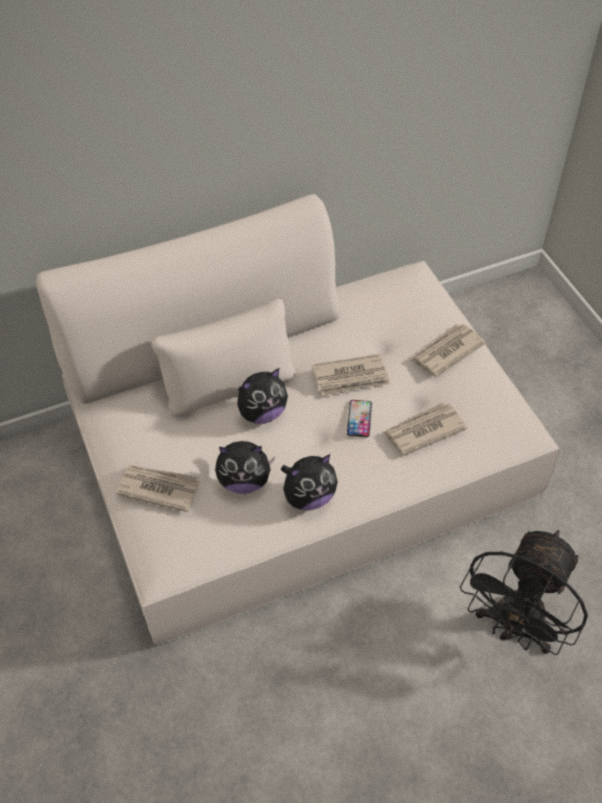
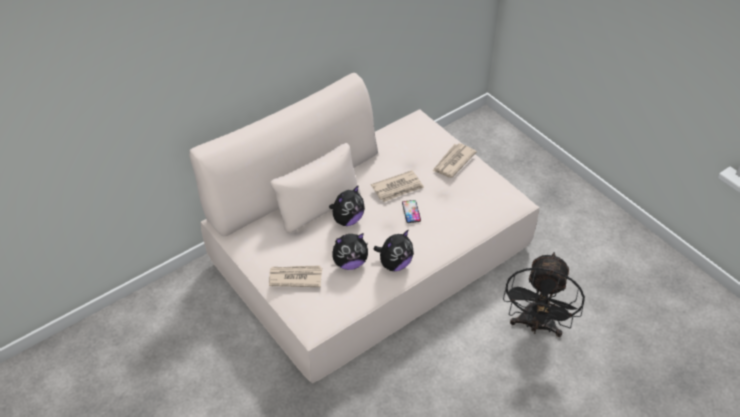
camera: 15 degrees left, 5 degrees down
newspaper [383,402,467,456] -> none

